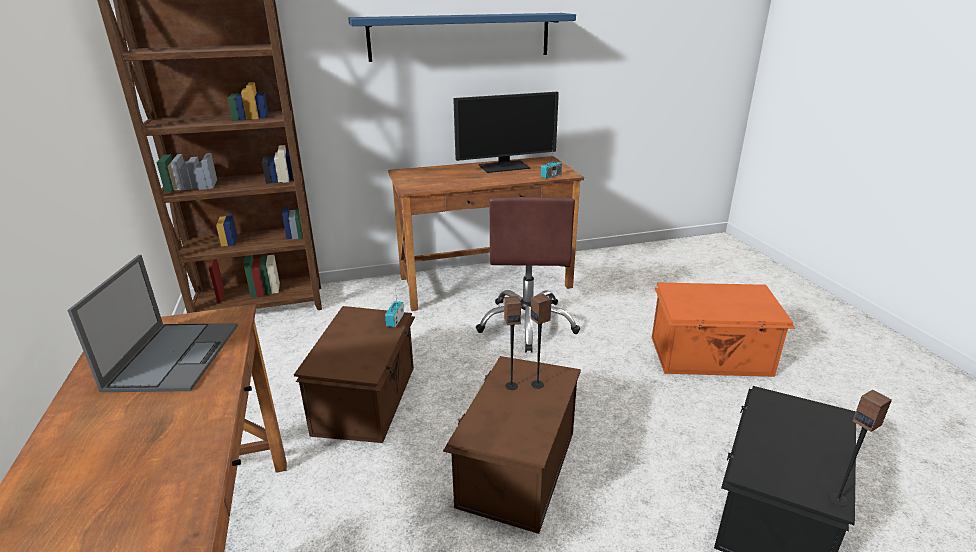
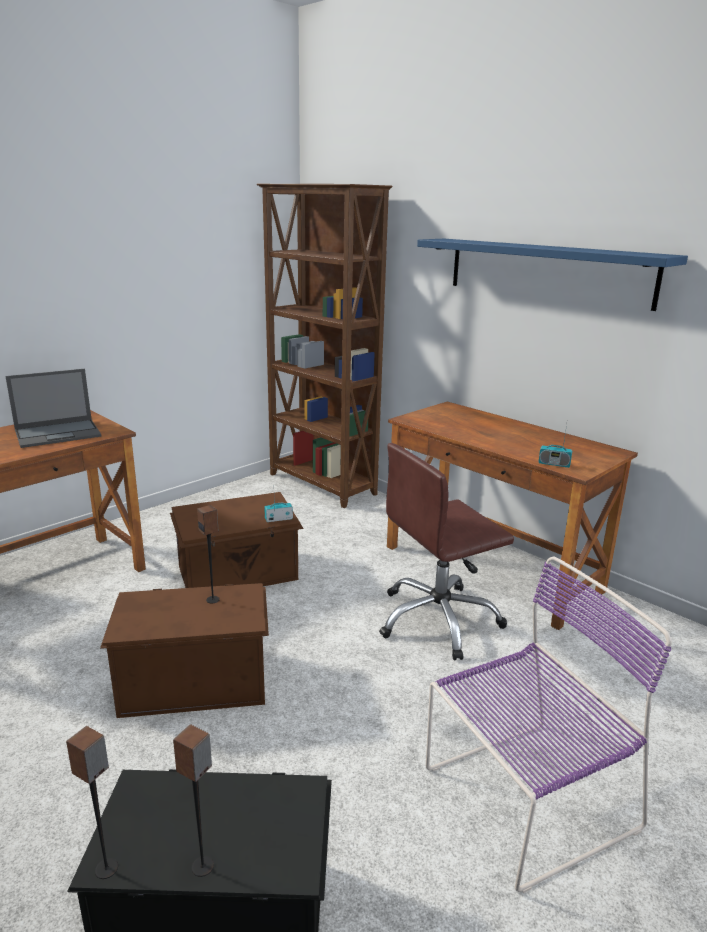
camera: 60 degrees right, 5 degrees down
monitor [453,92,559,173] -> none
speaker [530,294,551,389] -> speaker moved to [173,724,214,877]
orange storage box [652,282,795,377] -> purple chair [426,557,672,893]

